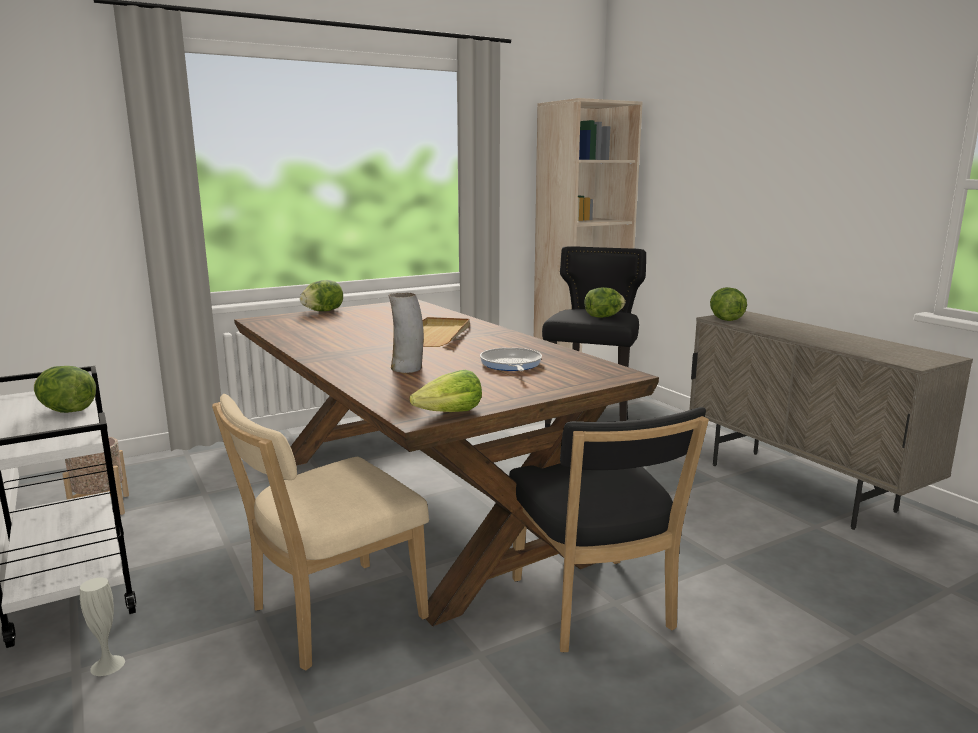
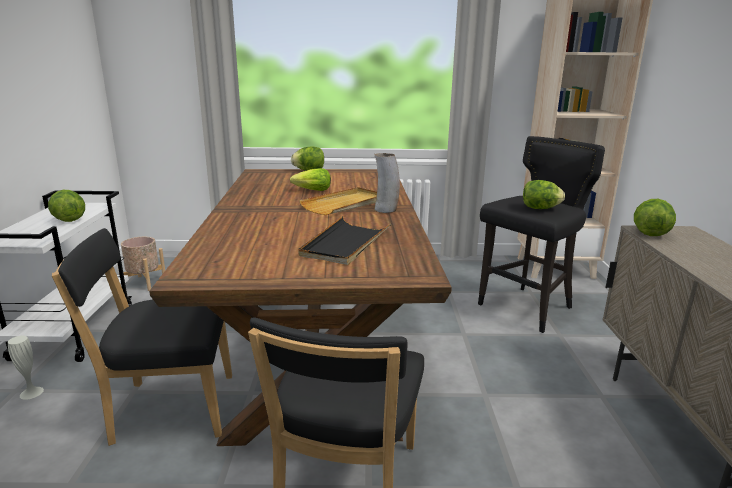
camera: 30 degrees right, 5 degrees up
beige chair [212,394,429,671] -> black chair [52,228,232,446]
vase [388,293,424,373] -> vase moved to [374,153,400,213]
lettuce [410,370,482,412] -> lettuce moved to [290,168,331,191]
frying pan [480,348,542,371] -> black tray [298,216,391,265]

